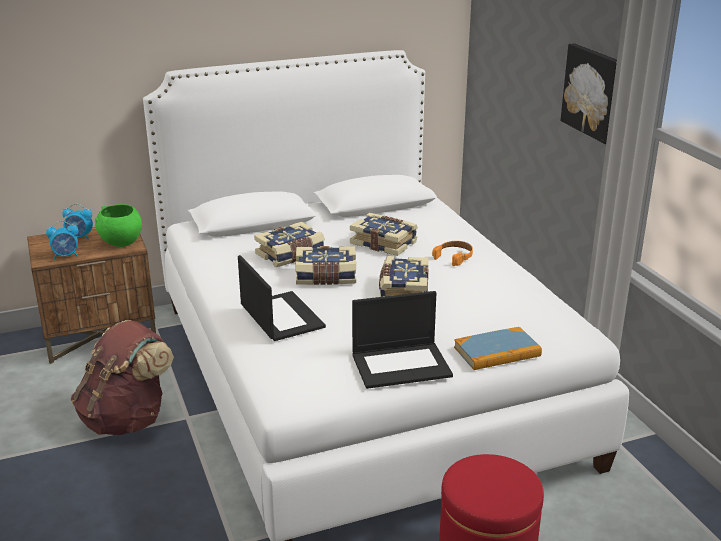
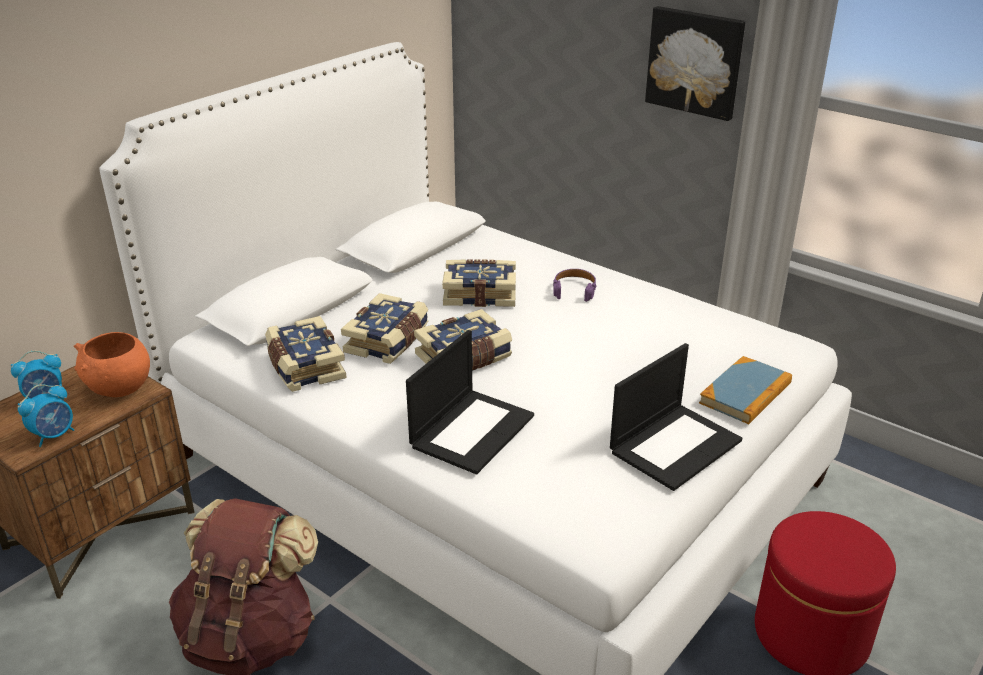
camera: 30 degrees left, 5 degrees up
green bowl [95,204,142,247] -> orange bowl [74,332,150,397]
laptop [238,255,326,341] -> laptop turned 90 degrees clockwise [406,330,534,474]
book [379,256,429,297] -> book moved to [265,316,347,392]
orange headphones [432,241,473,266] -> purple headphones [553,269,597,302]

